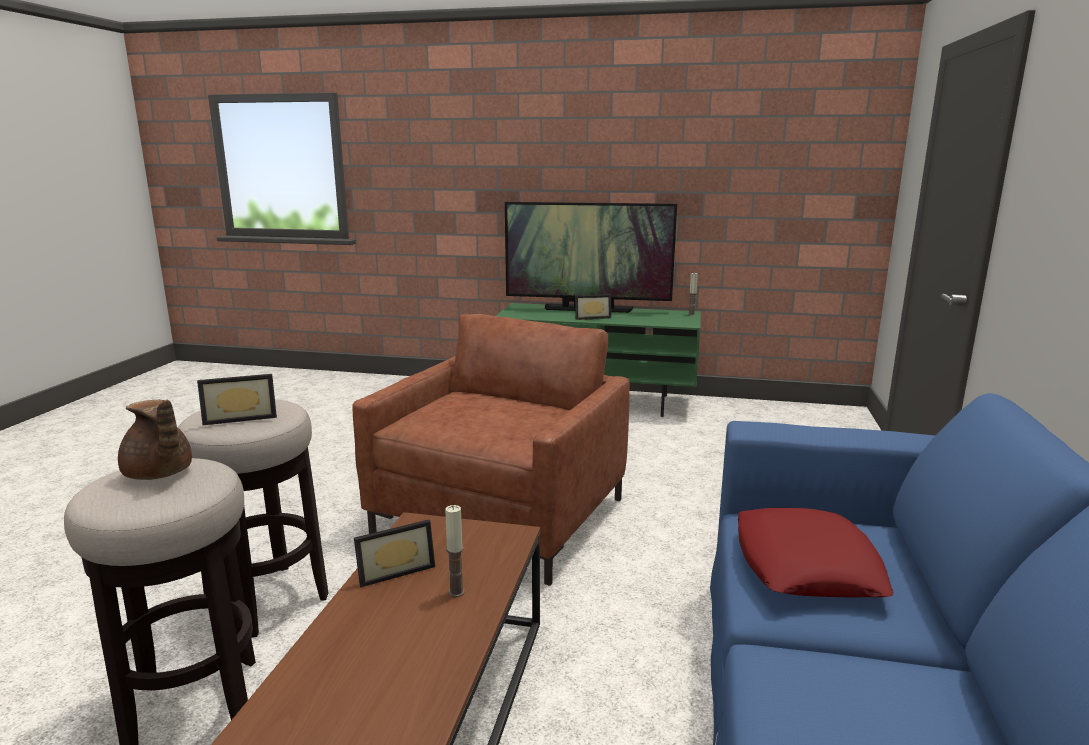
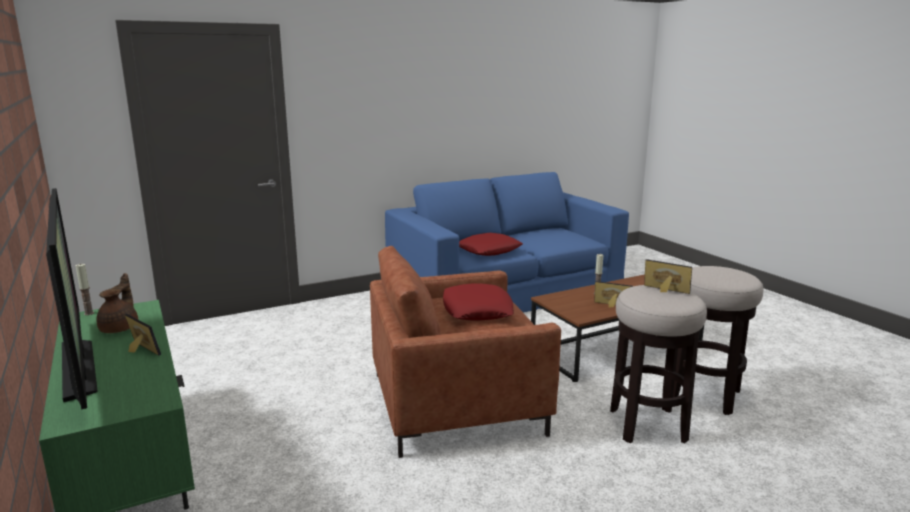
camera: 130 degrees left, 0 degrees up
brown teapot [118,400,192,480] -> brown teapot moved to [97,273,138,333]
none -> red pillow [443,283,514,321]

